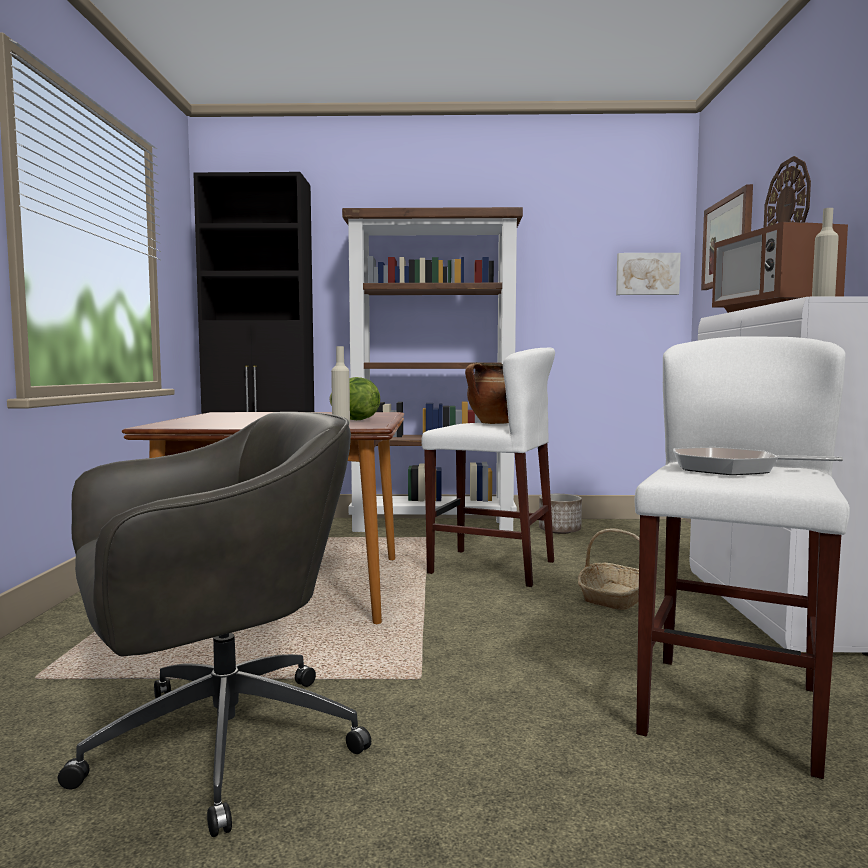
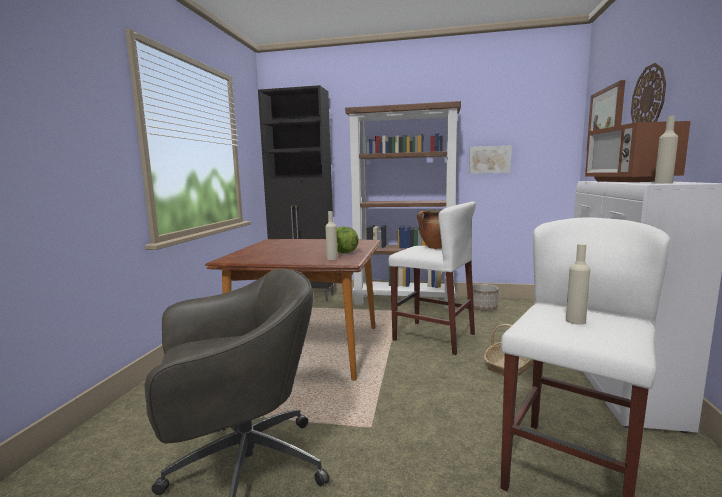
camera: 10 degrees right, 5 degrees up
picture [616,253,681,295] -> picture moved to [469,145,512,174]
frying pan [673,447,843,475] -> beige bottle [566,244,590,325]

